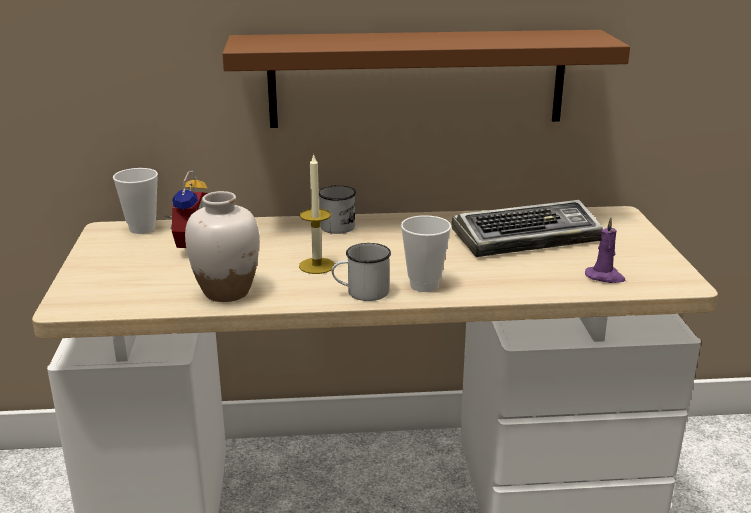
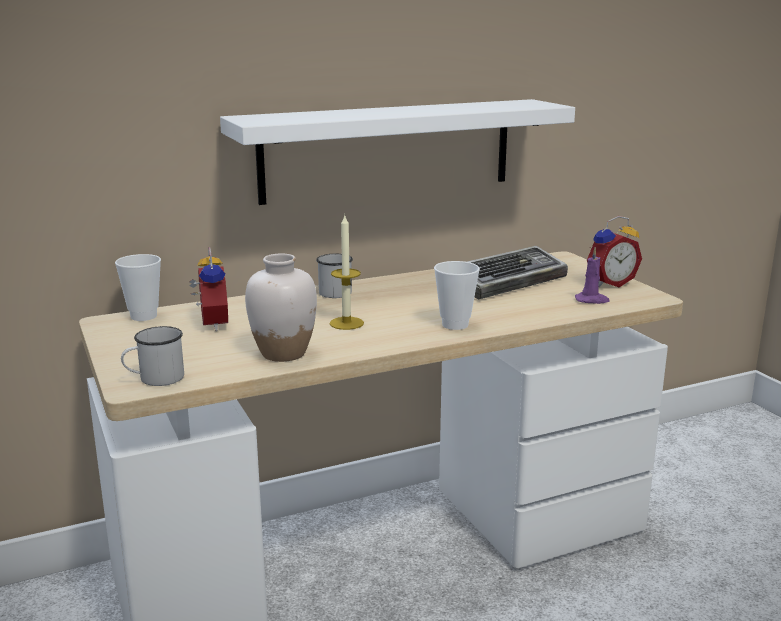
camera: 20 degrees left, 5 degrees down
brown shelf [222,30,630,128] -> white shelf [220,99,575,205]
white mug [332,243,391,301] -> white mug moved to [121,326,184,386]
none -> alarm clock [587,216,642,287]

